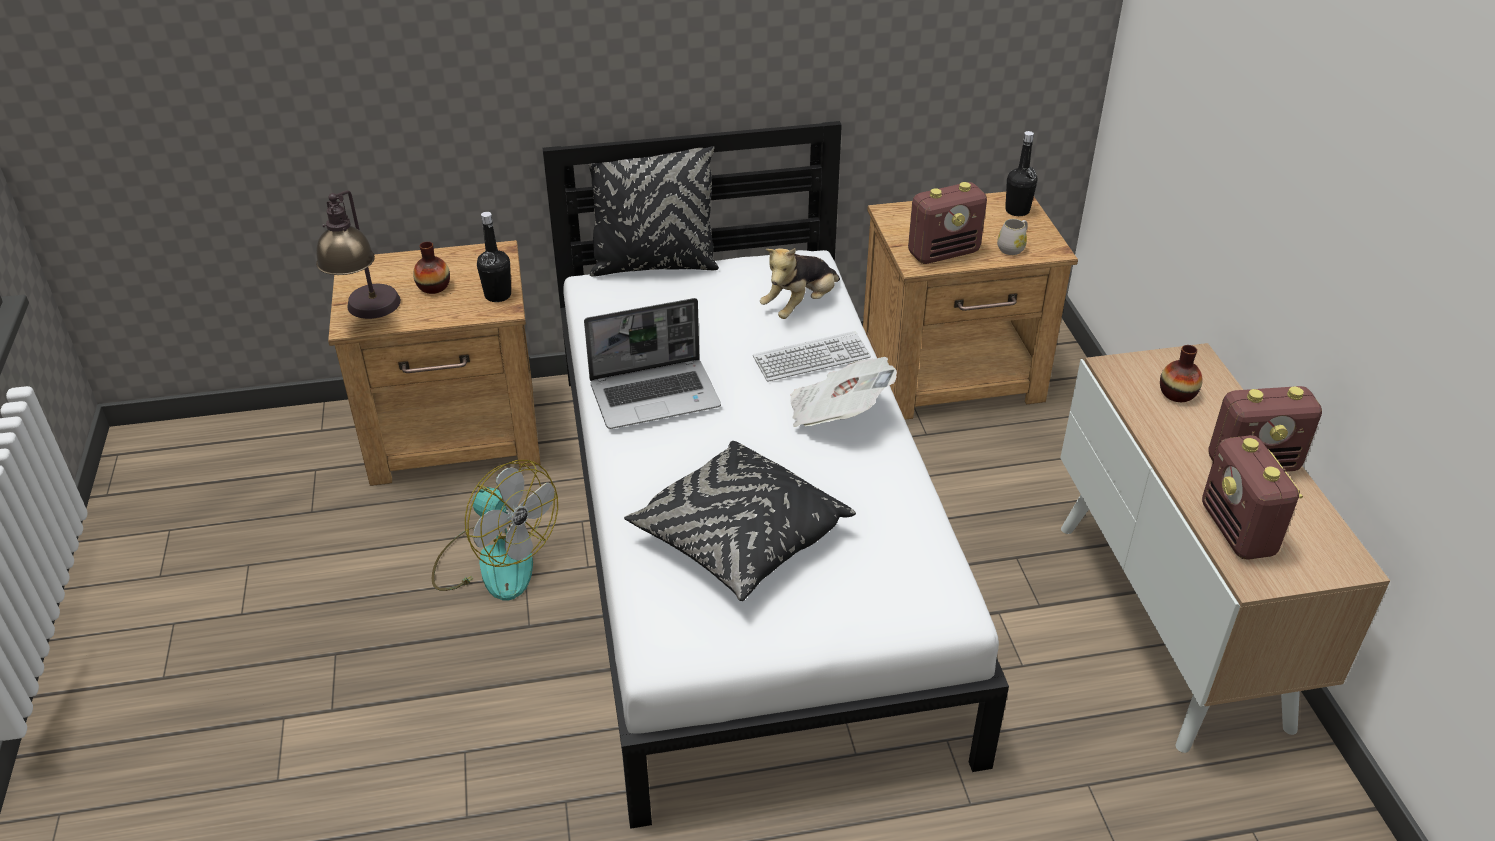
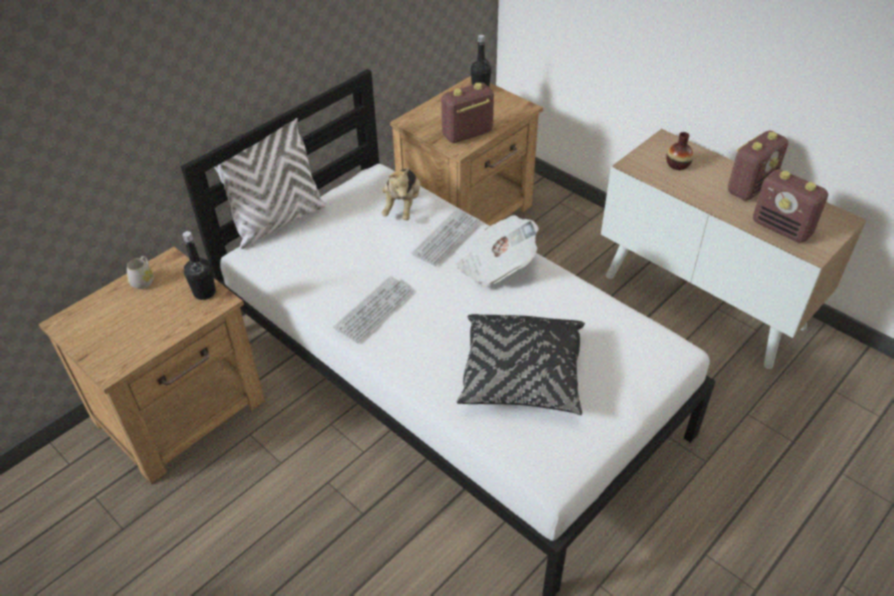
camera: 35 degrees left, 5 degrees up
table lamp [316,190,401,319] -> none
vase [413,241,450,294] -> none
fan [432,460,558,601] -> none
laptop [584,298,721,429] -> keyboard [333,276,414,343]
black pillow [589,146,719,277] -> white pillow [214,118,326,249]
radio [908,182,987,264] -> radio turned 150 degrees counterclockwise [441,83,494,143]
white mug [997,219,1028,255] -> white mug moved to [127,256,154,289]

